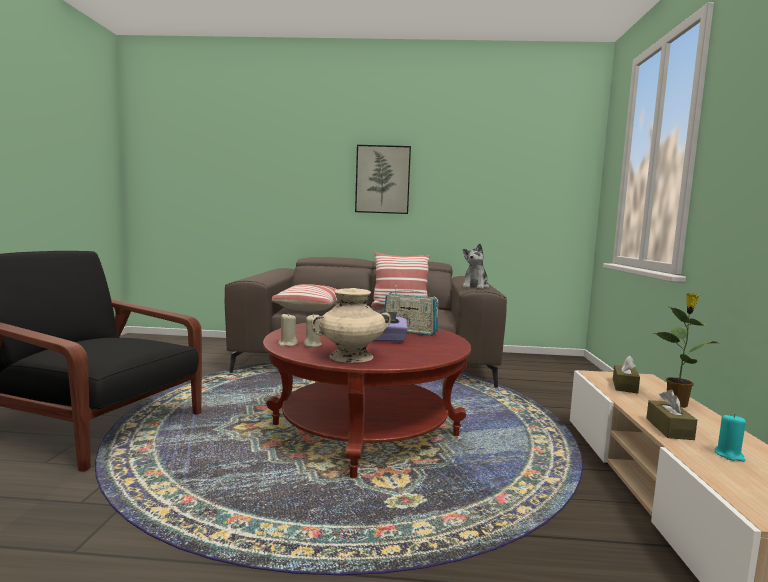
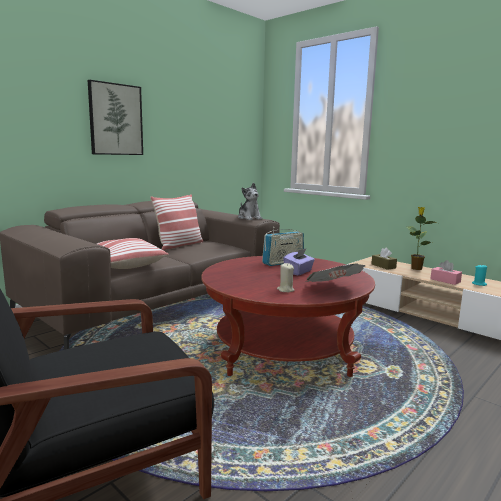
camera: 50 degrees left, 5 degrees up
beige candle [278,313,298,346] -> none
beige vase [312,288,391,363] -> newspaper [306,264,365,282]
brown tissue box [646,390,697,440] -> pink tissue box [430,260,462,285]

